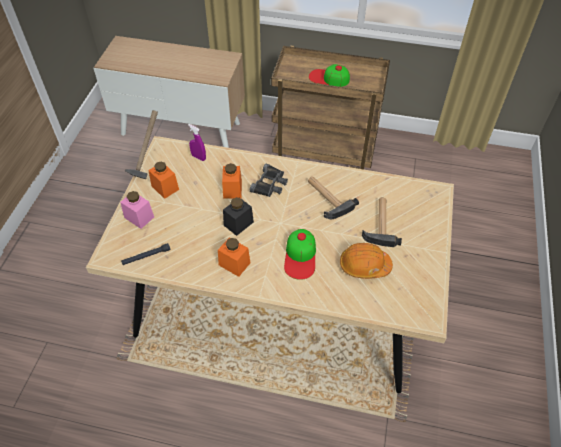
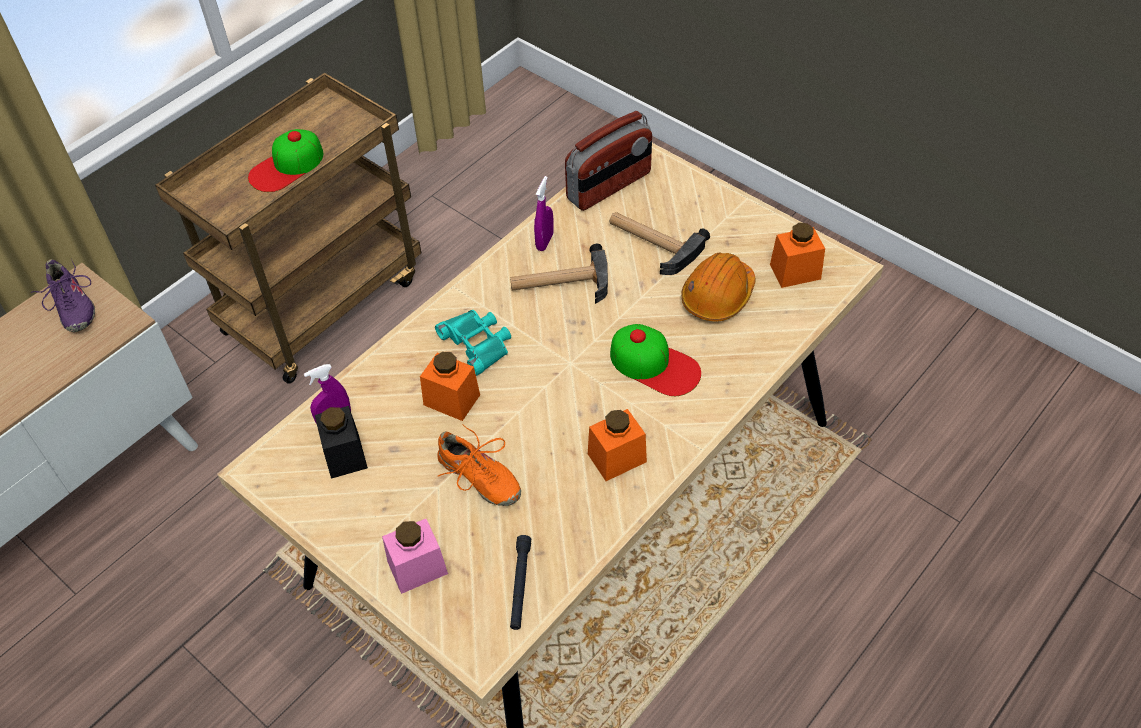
camera: 60 degrees left, 0 degrees up
hammer [125,110,158,179] -> none
orange jar [148,161,179,199] -> orange jar moved to [770,223,825,288]
black jar [223,197,254,236] -> black jar moved to [315,406,368,479]
black binoculars [250,164,288,197] -> turquoise binoculars [435,310,511,376]
none -> purple shoe [31,259,95,332]
none -> orange shoe [437,425,521,506]
none -> purple spray bottle [534,176,554,251]
none -> radio [565,111,652,211]

